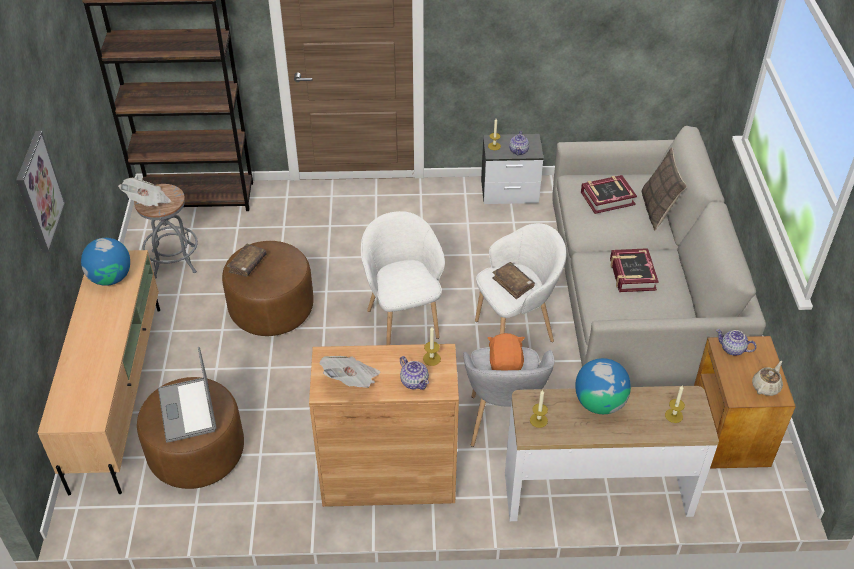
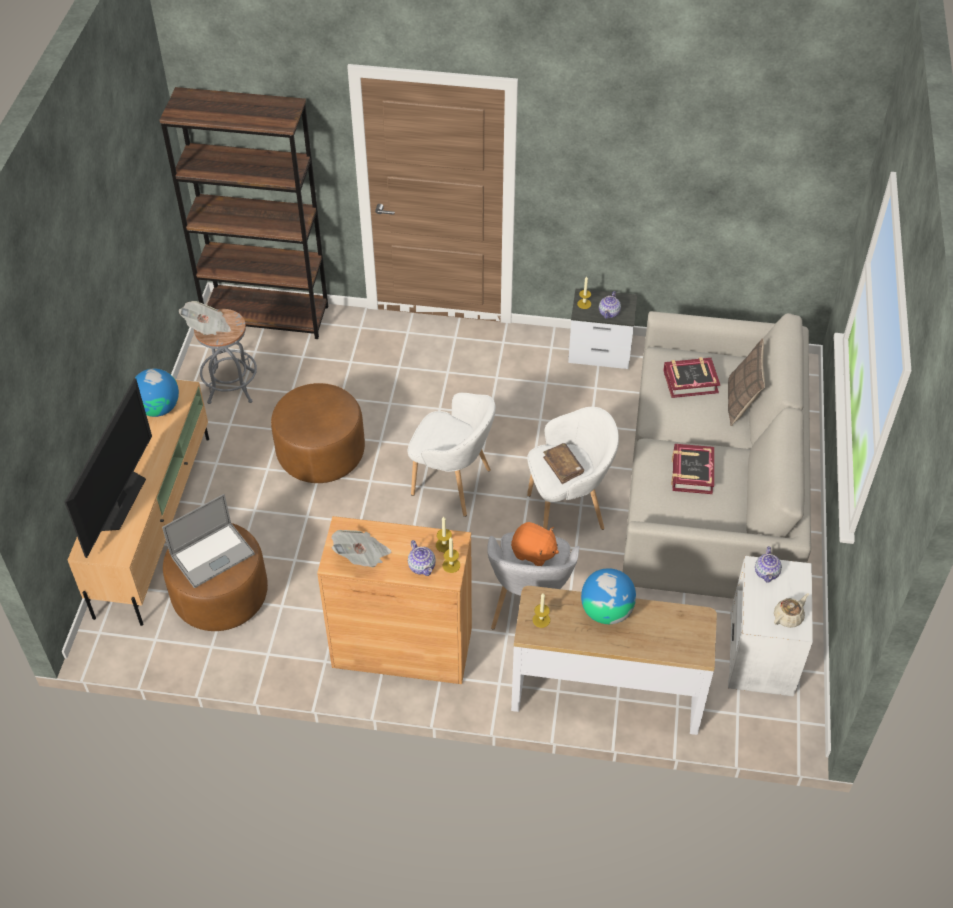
camera: 10 degrees right, 5 degrees up
picture [16,131,65,253] -> none
laptop [158,347,217,443] -> laptop turned 120 degrees counterclockwise [162,494,255,588]
brown book [227,244,267,277] -> none
white armchair [361,211,445,345] -> white armchair turned 120 degrees clockwise [407,393,496,517]
orange plush toy [488,333,525,370] -> orange plush toy turned 105 degrees clockwise [511,522,559,566]
candle [665,385,685,423] -> candle moved to [443,537,460,573]
brown side table [694,336,796,469] -> white side table [728,556,813,697]
teapot [716,329,757,356] -> teapot turned 120 degrees counterclockwise [755,546,782,583]
none -> television [65,378,152,558]

